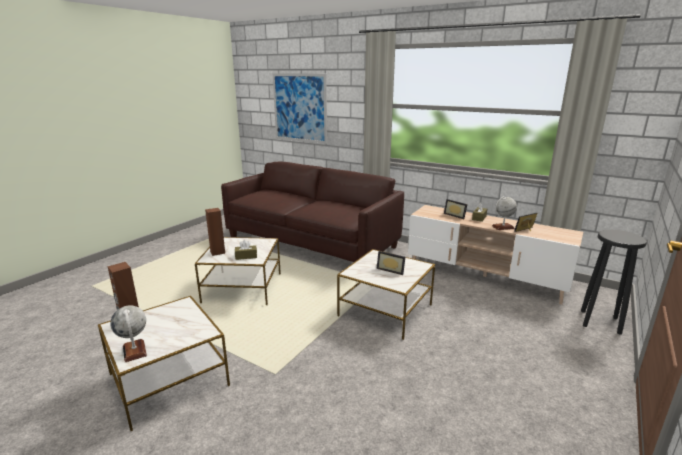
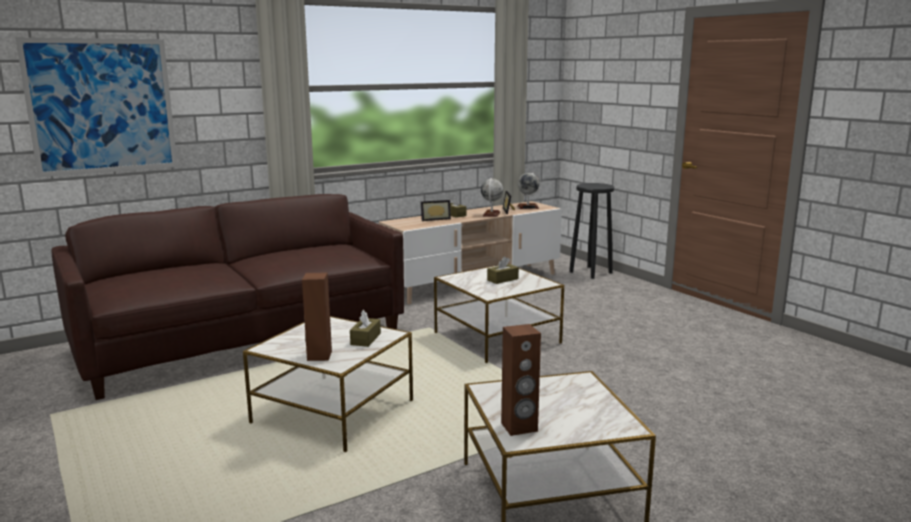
camera: 65 degrees left, 5 degrees down
globe [110,306,147,362] -> globe moved to [517,172,541,209]
picture frame [376,251,405,275] -> brown tissue box [487,256,519,284]

